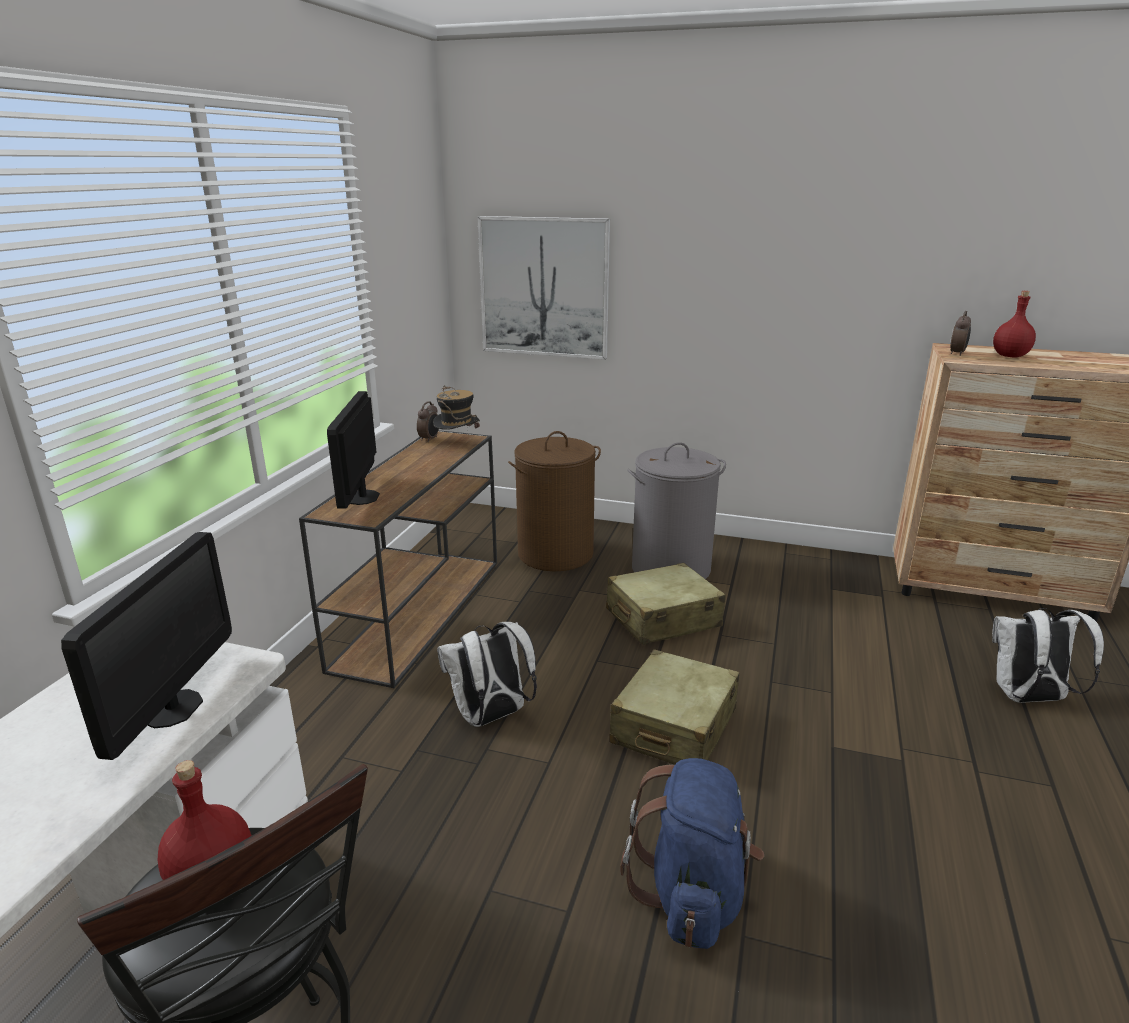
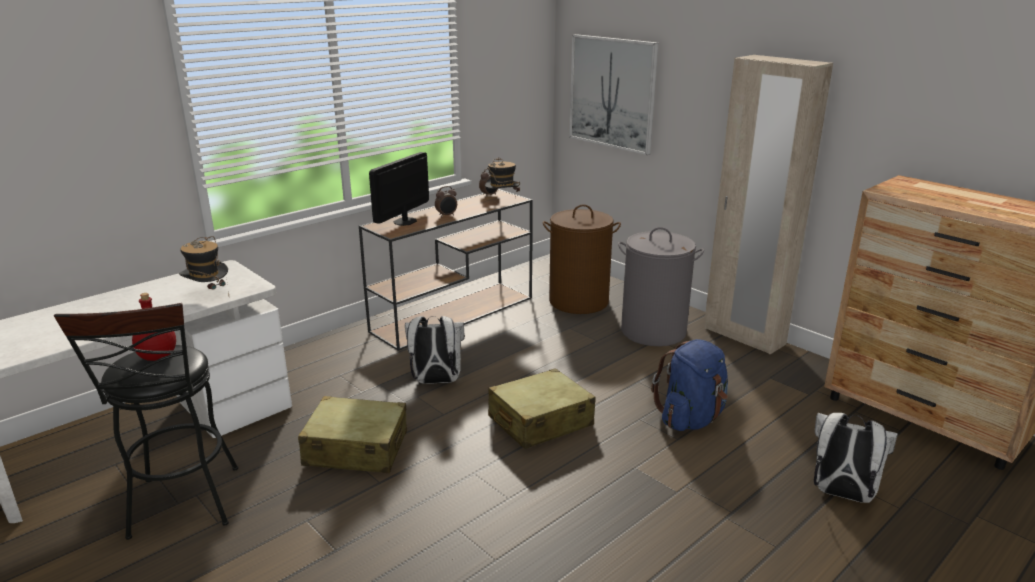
camera: 30 degrees right, 0 degrees up
monitor [61,532,232,760] -> hat [179,236,229,292]
beige suitcase [606,563,726,645] -> beige suitcase moved to [298,396,407,473]
blue backpack [620,758,764,949] -> blue backpack moved to [651,339,728,431]
alarm clock [950,311,971,356] -> alarm clock moved to [435,186,457,217]
red bottle [993,291,1036,357] -> none
none -> beige wardrobe [705,55,833,354]

